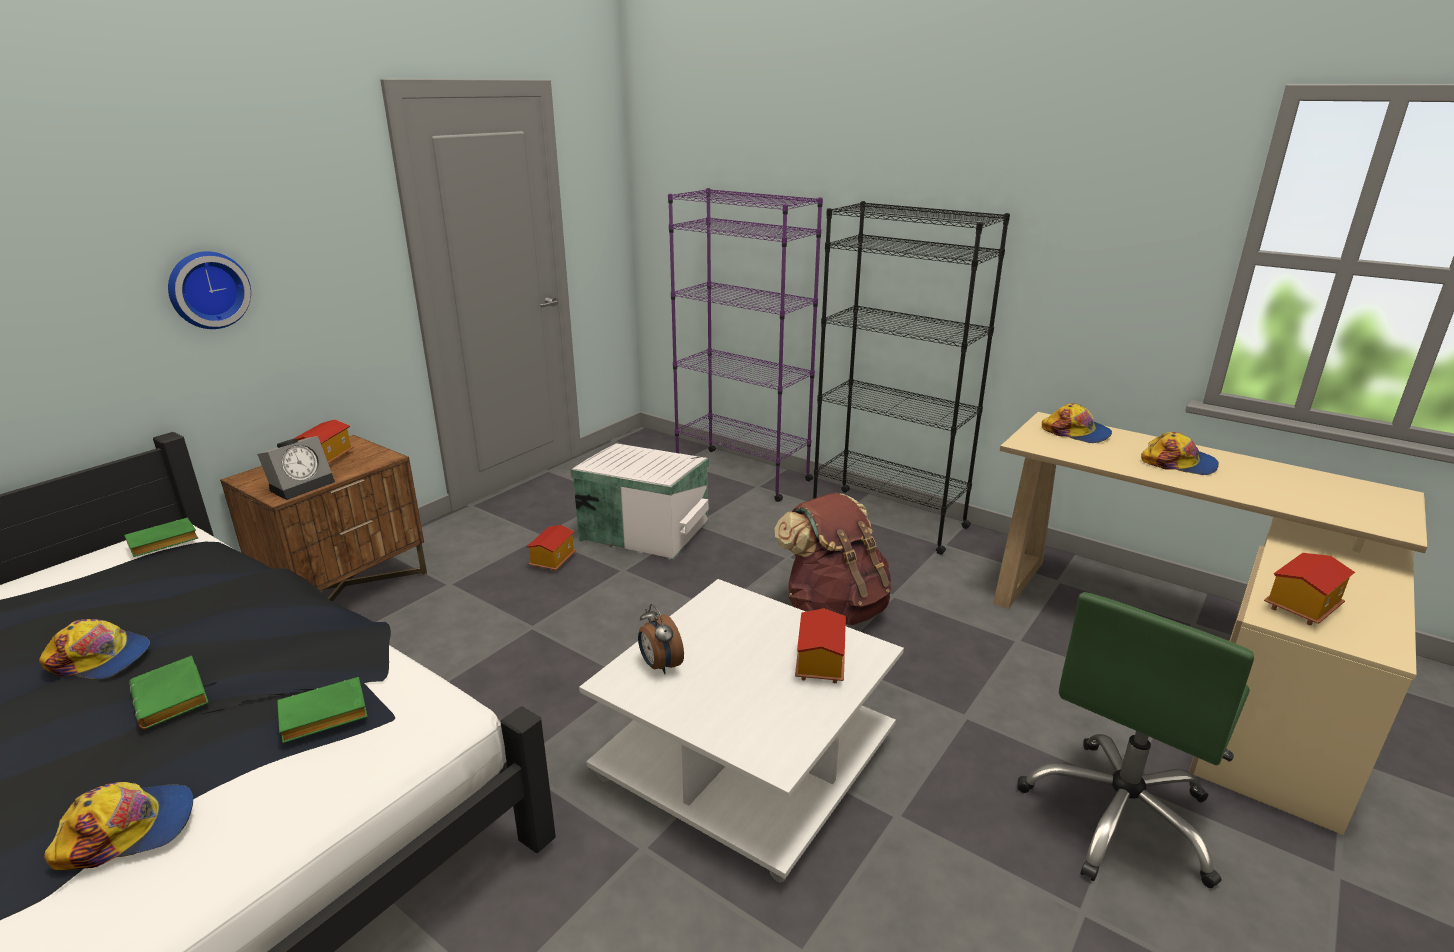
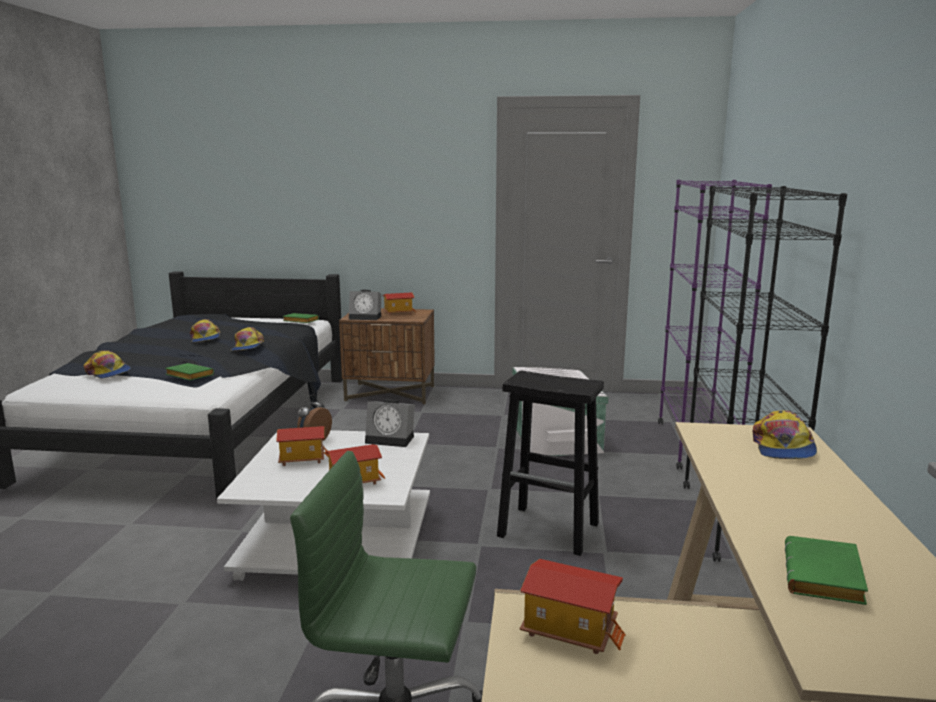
camera: 60 degrees right, 10 degrees down
green book [129,656,209,729] -> green book moved to [785,536,868,605]
wall clock [168,251,251,329] -> none
toy house [527,525,576,572] -> toy house moved to [276,426,329,466]
brown backpack [775,492,892,626] -> black stool [497,370,604,556]
cap [1141,432,1219,475] -> cap moved to [230,327,264,351]
none -> alarm clock [365,399,415,447]

